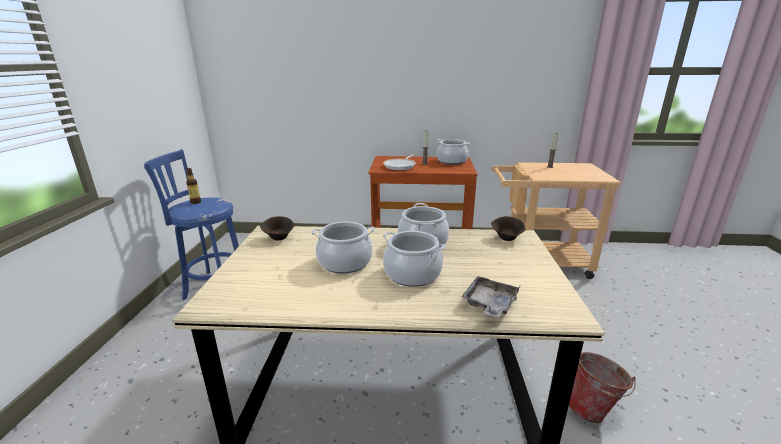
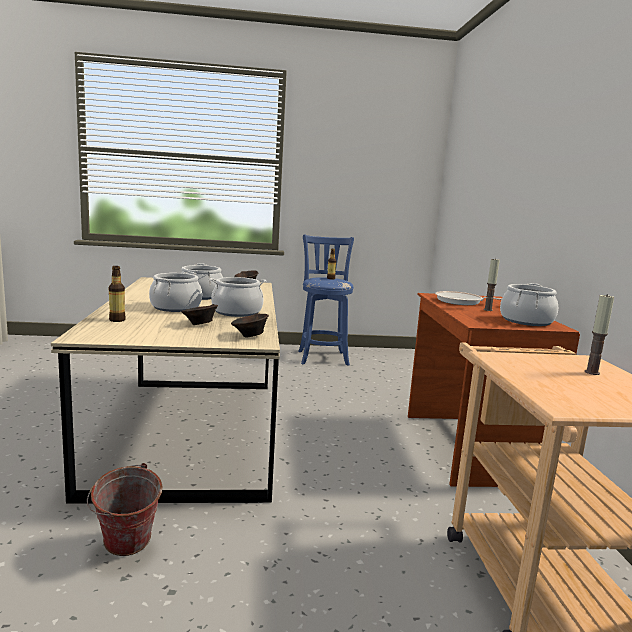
camera: 80 degrees right, 10 degrees down
grey tray [461,276,520,318] -> bottle [109,266,126,322]
none -> brown bowl [182,304,218,325]

